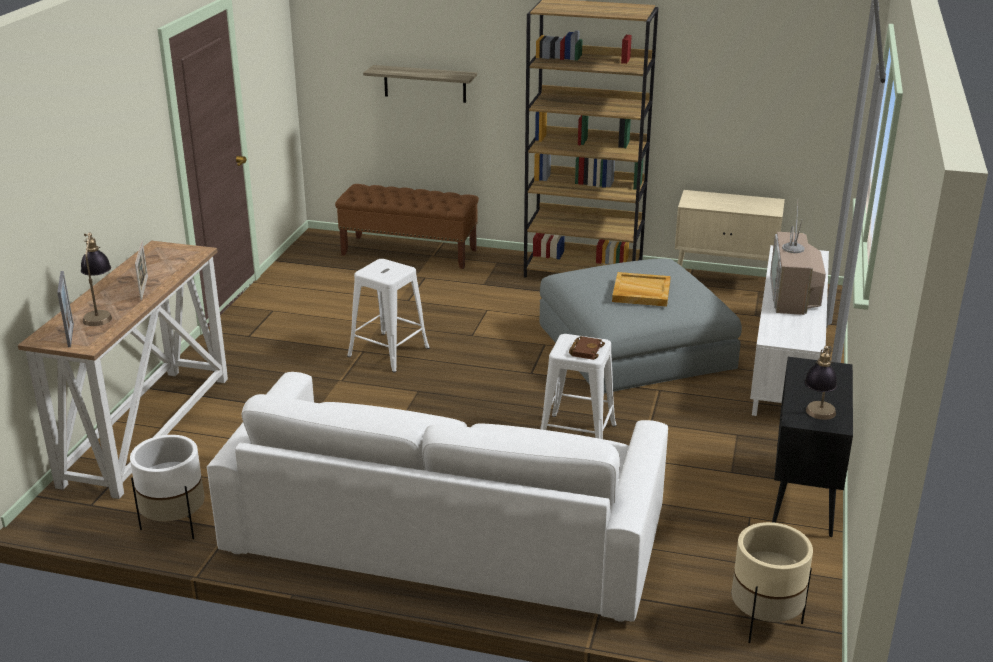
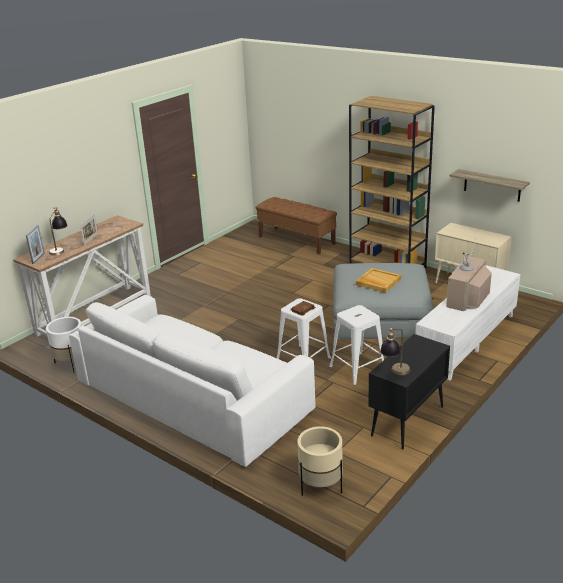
camera: 25 degrees right, 0 degrees up
white stool [347,259,430,373] -> white stool moved to [329,305,384,386]
shelf [363,65,477,103] -> shelf moved to [449,169,530,202]

